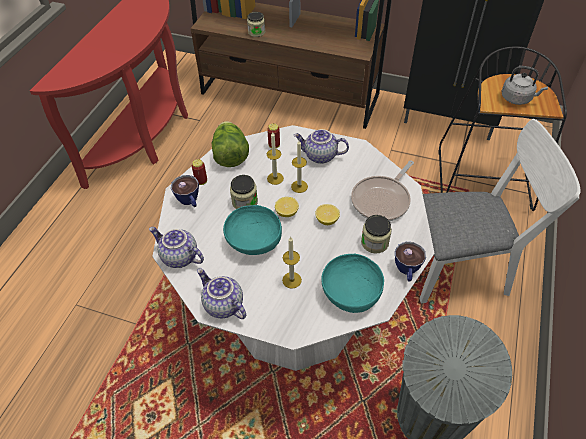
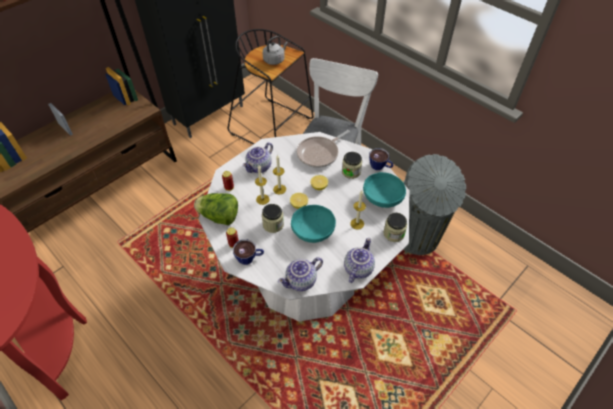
camera: 65 degrees left, 0 degrees up
teapot [197,269,246,319] -> teapot turned 135 degrees clockwise [344,238,375,283]
jar [247,12,265,37] -> jar moved to [383,213,407,242]
frying pan [351,161,414,221] -> frying pan turned 75 degrees clockwise [297,130,350,168]

